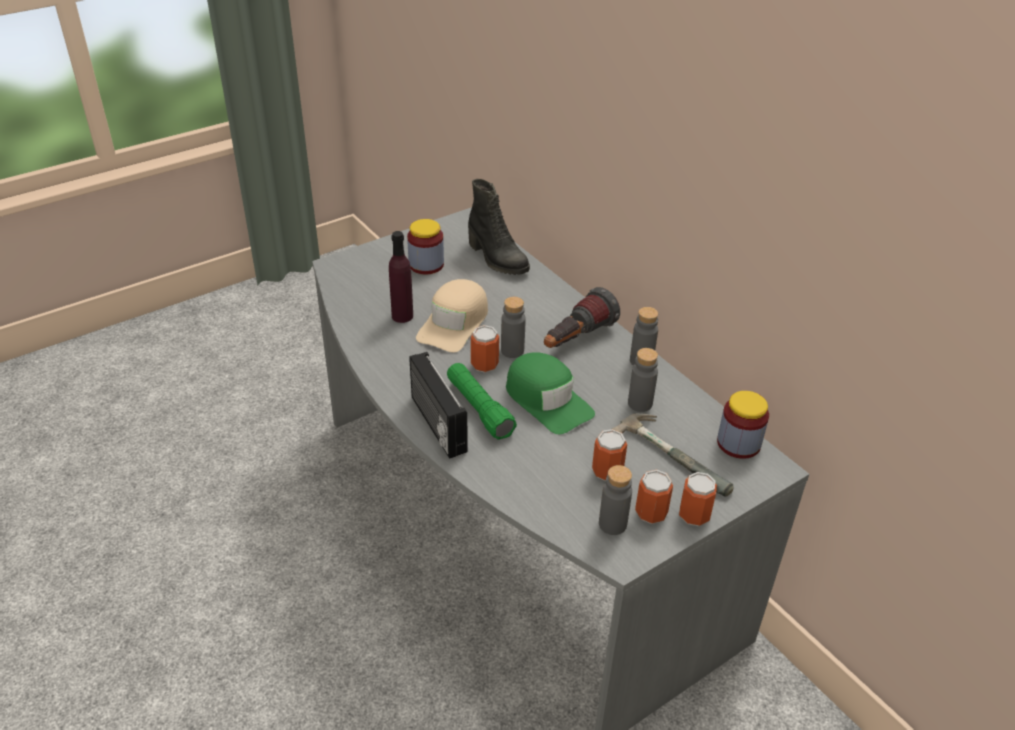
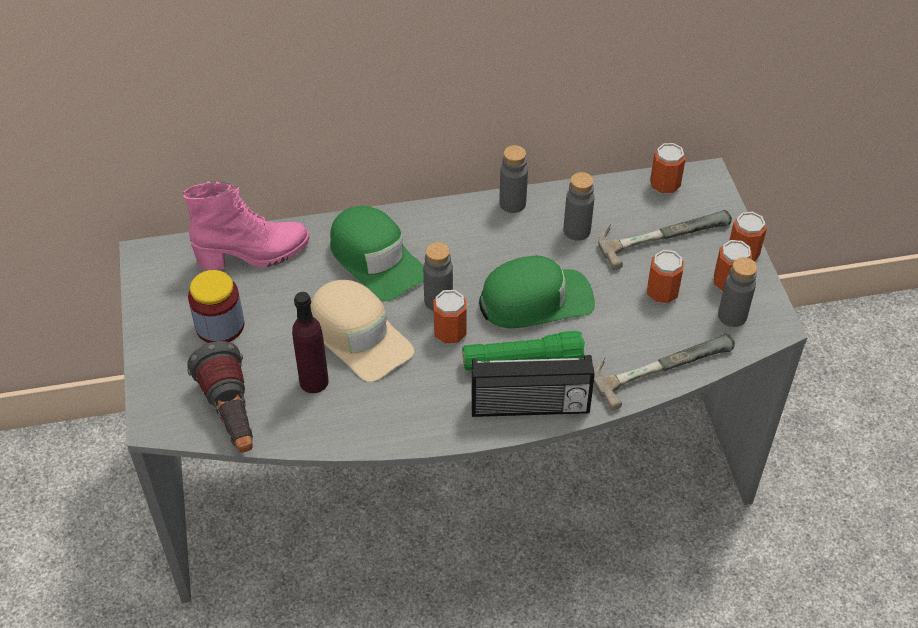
camera: 65 degrees left, 10 degrees up
black boot [468,179,530,275] -> pink boot [183,181,310,270]
flashlight [544,287,620,348] -> flashlight moved to [187,341,253,453]
jar [717,391,769,459] -> can [650,143,686,194]
none -> green cap [330,206,424,301]
none -> hammer [594,334,735,411]

